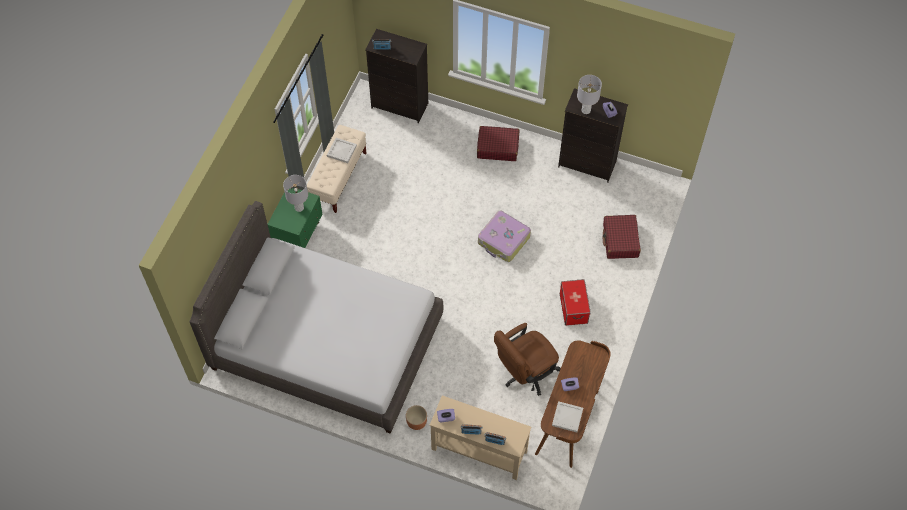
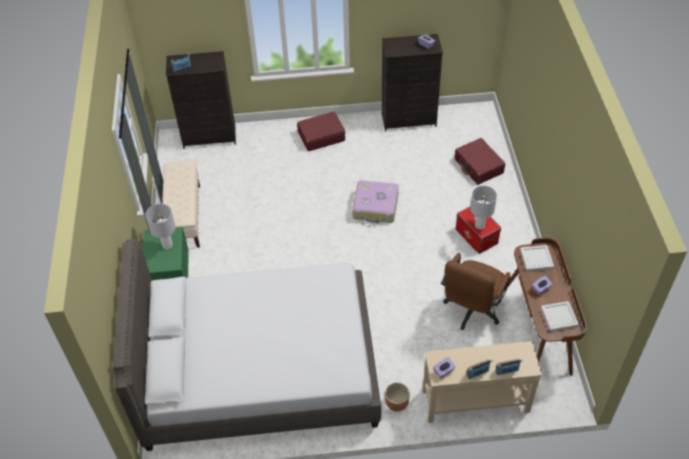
camera: 25 degrees left, 10 degrees down
white tray [327,138,357,163] -> white tray moved to [520,245,554,272]
grey table lamp [577,75,602,114] -> grey table lamp moved to [470,186,497,229]

